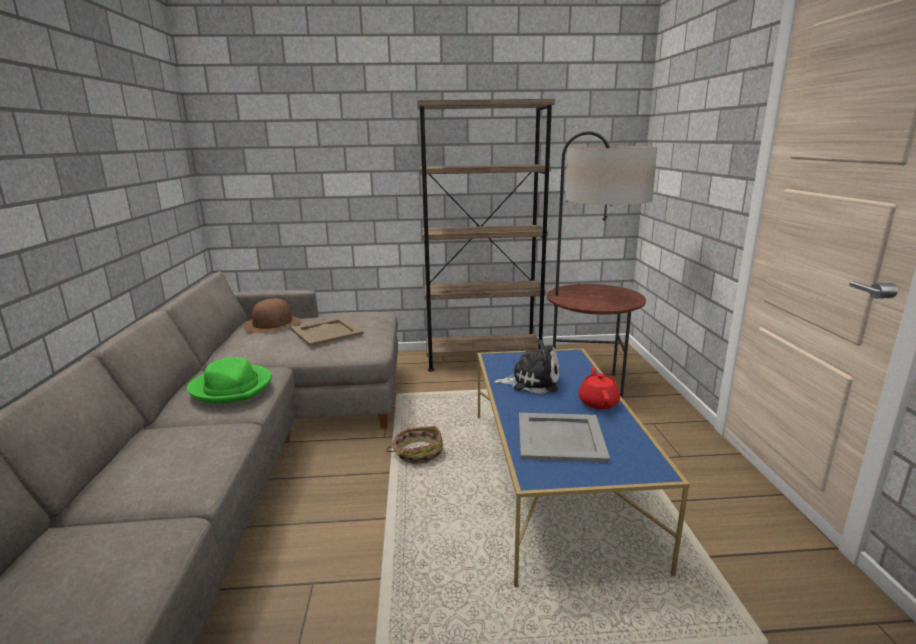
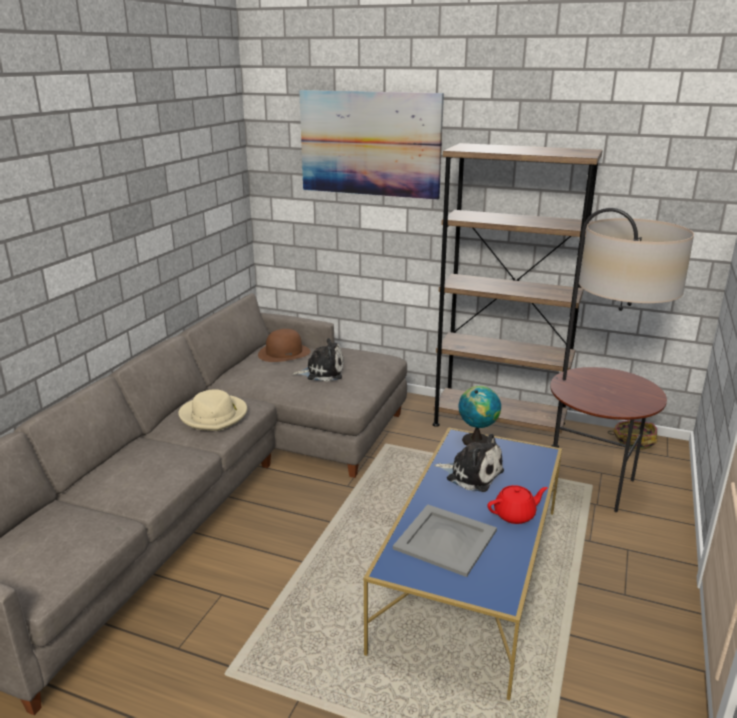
camera: 25 degrees right, 5 degrees up
green hat [187,357,272,404] -> beige hat [178,389,247,431]
beige tray [291,317,364,346] -> plush toy [292,338,344,382]
basket [386,426,443,464] -> basket moved to [607,420,657,450]
red teapot [578,366,620,409] -> red teapot turned 45 degrees clockwise [487,485,548,524]
none -> picture [299,90,444,200]
none -> globe [458,386,501,446]

